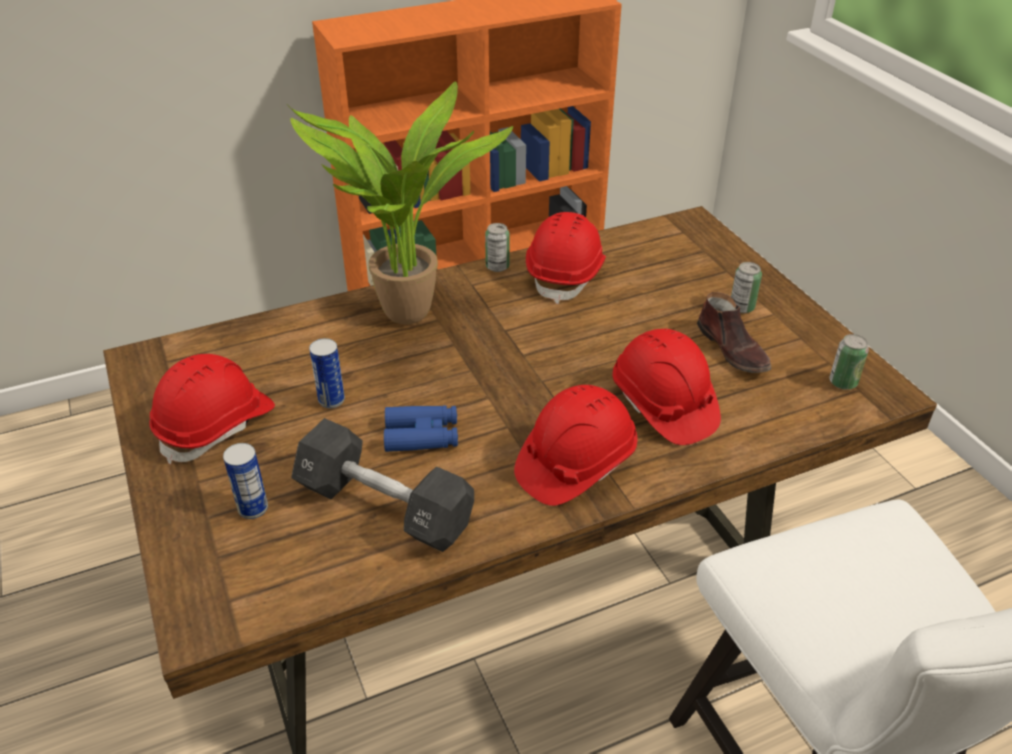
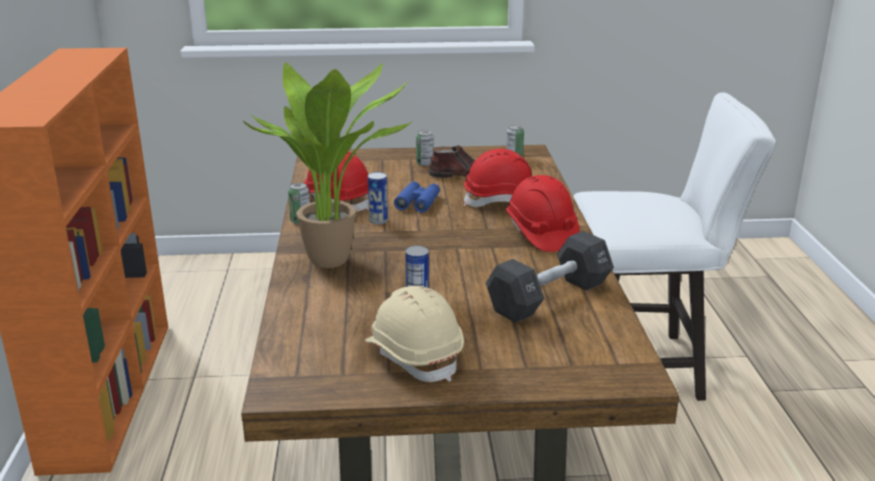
camera: 70 degrees left, 15 degrees down
red hard hat [149,354,275,465] -> beige hard hat [365,286,464,382]
can [223,443,268,519] -> can moved to [368,172,388,224]
blue binoculars [384,405,458,452] -> blue binoculars moved to [394,181,440,213]

